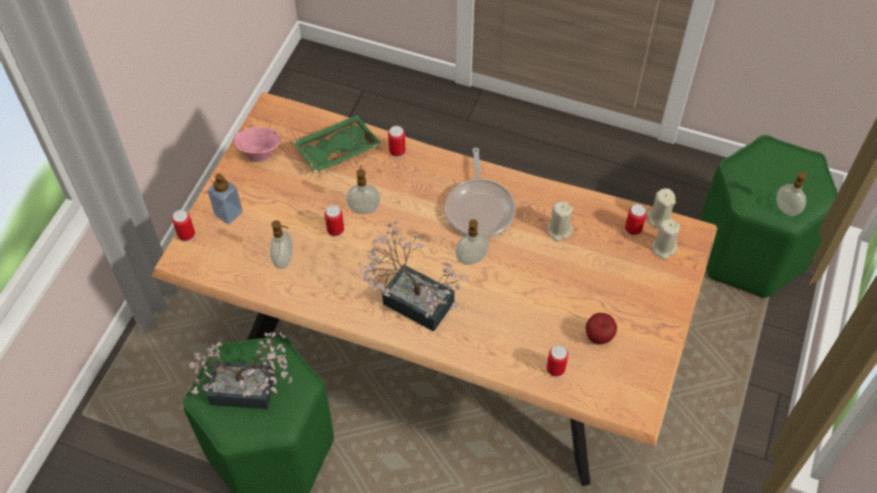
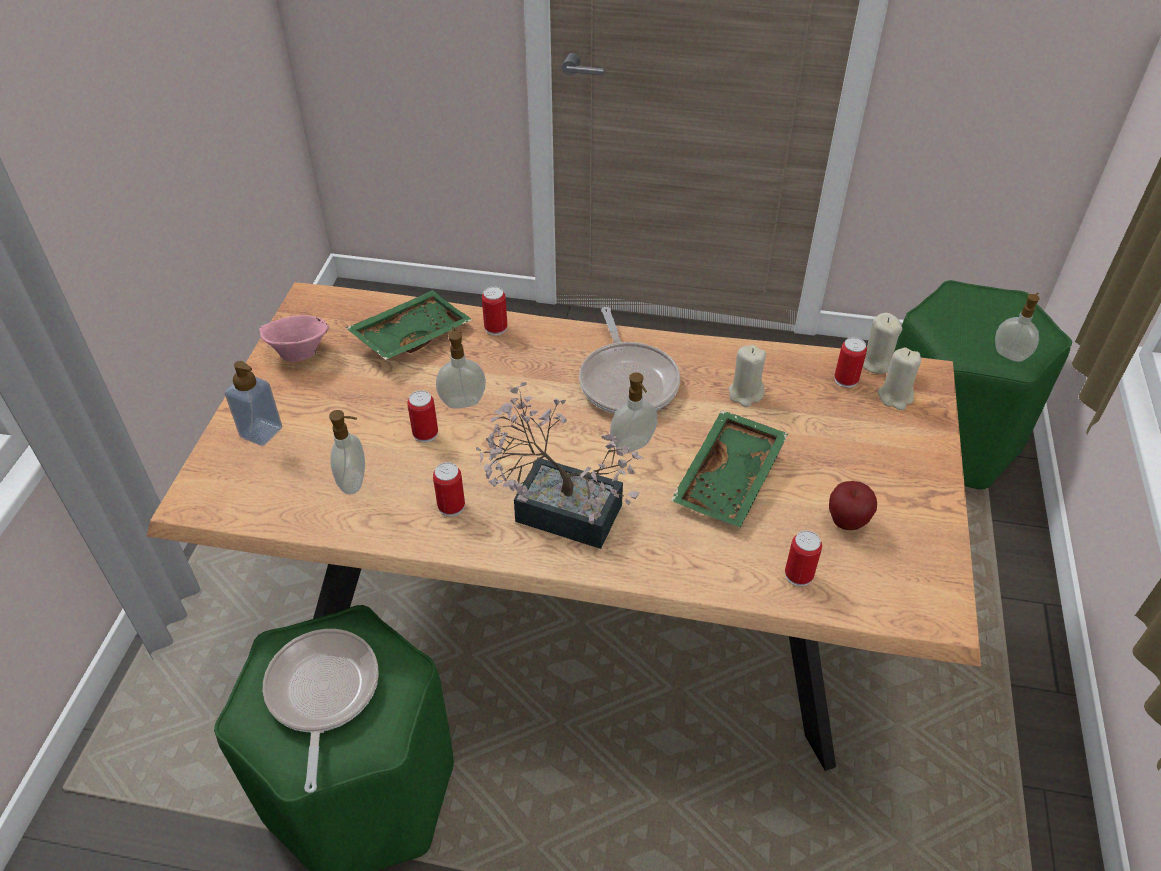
camera: 10 degrees left, 10 degrees down
can [172,210,195,242] -> can moved to [433,462,465,517]
potted plant [189,332,292,409] -> frying pan [263,629,379,793]
none -> green tray [671,410,788,527]

